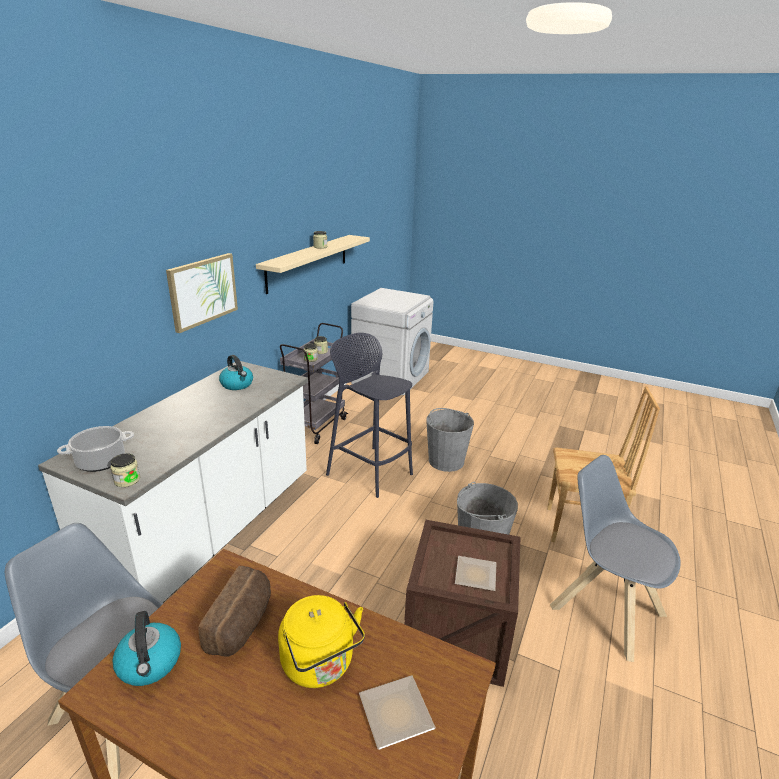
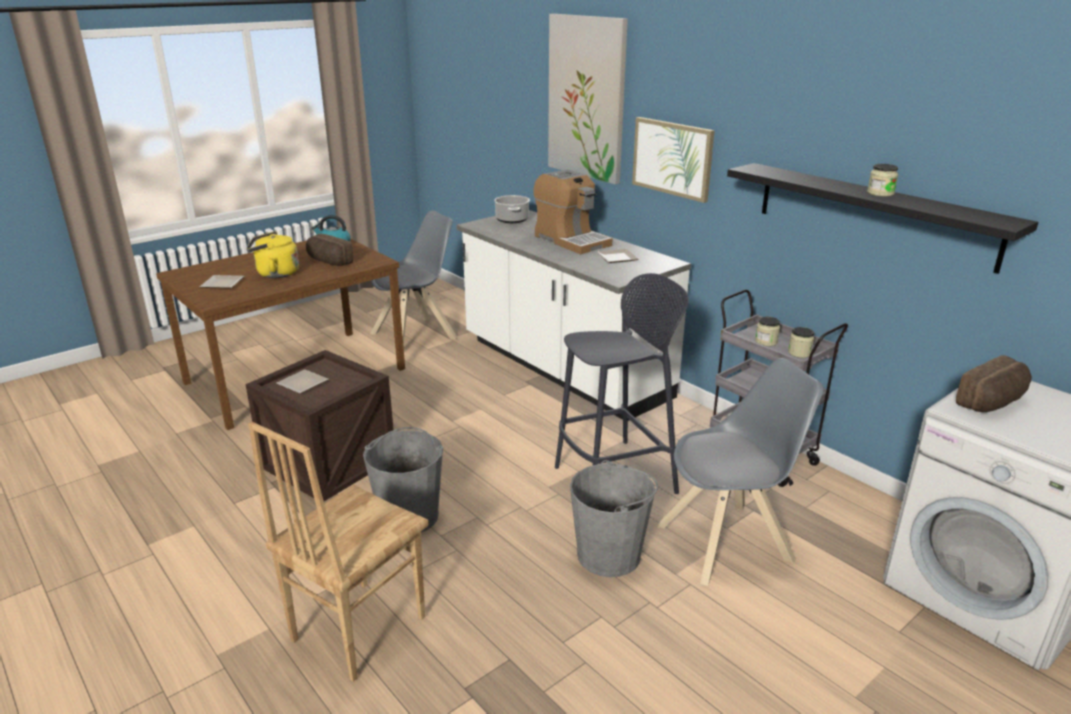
camera: 115 degrees right, 0 degrees up
jar [110,453,140,487] -> none
kettle [219,355,253,390] -> plate [597,249,638,263]
beige shelf [256,235,370,294] -> black shelf [727,163,1039,274]
grey chair [550,455,681,662] -> grey chair moved to [656,358,823,586]
none -> coffee machine [534,169,613,254]
none -> picture [548,14,628,184]
none -> bread [956,355,1032,412]

